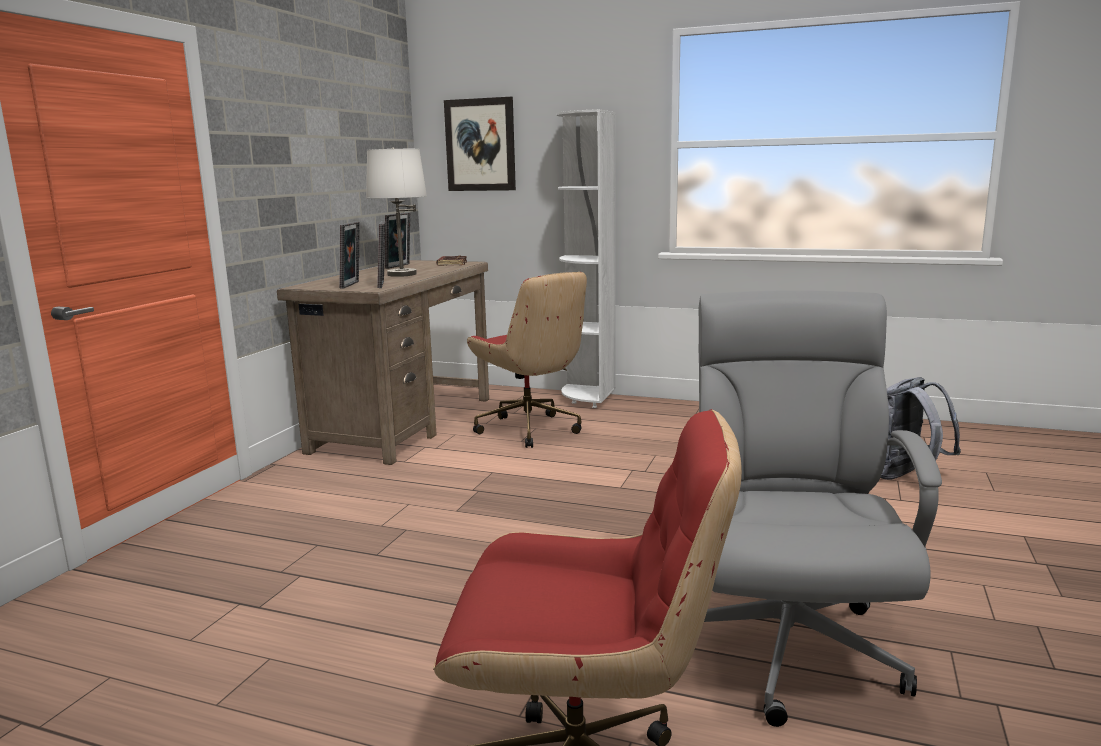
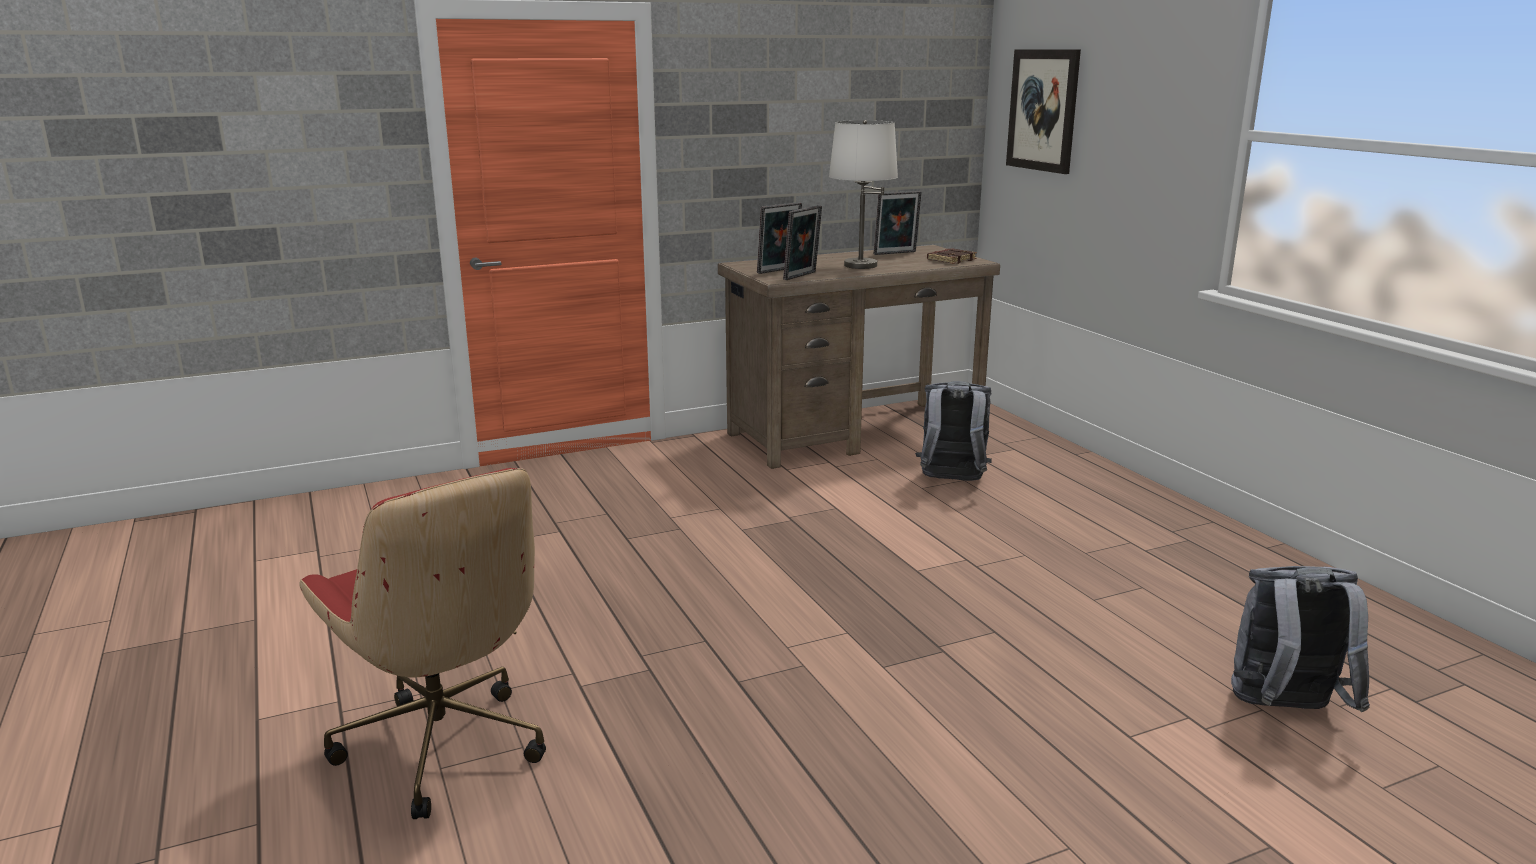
camera: 45 degrees right, 5 degrees up
red office chair [467,272,587,448] -> grey backpack [915,381,992,481]
white bookcase [556,109,616,408] -> none
grey office chair [699,290,942,727] -> none

